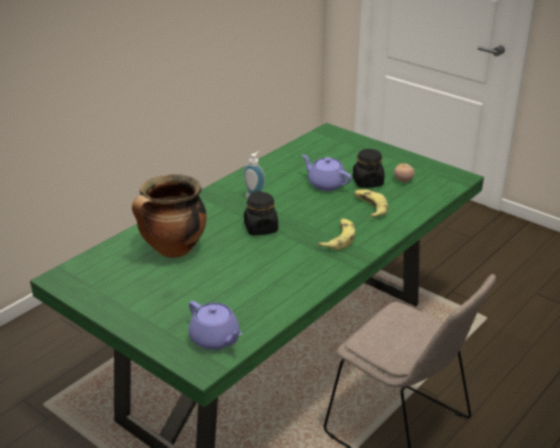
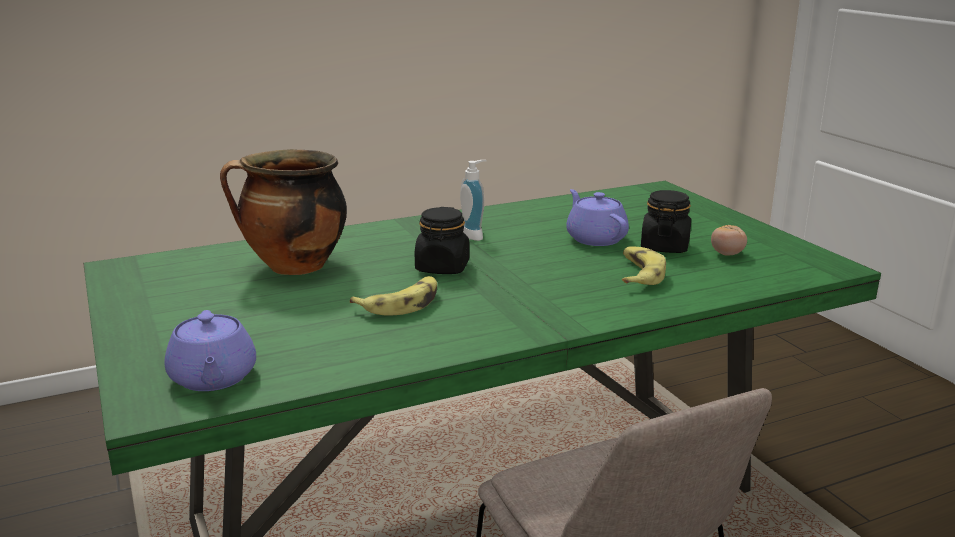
camera: 25 degrees right, 10 degrees down
banana [318,219,355,250] -> banana moved to [350,276,437,316]

